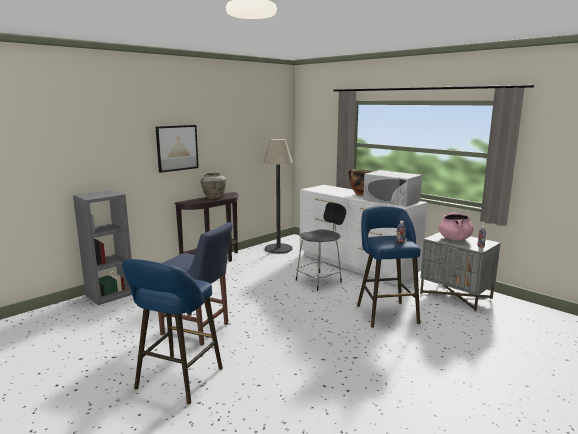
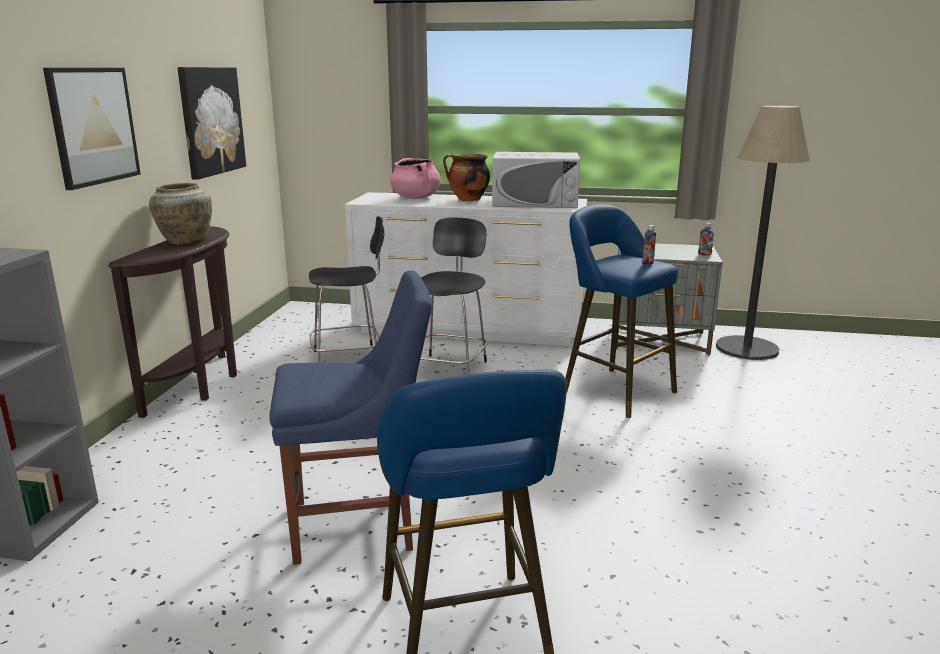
camera: 35 degrees left, 5 degrees up
floor lamp [263,139,293,254] -> floor lamp moved to [716,106,810,360]
pink cooking pot [439,212,474,241] -> pink cooking pot moved to [390,158,441,199]
none -> picture [178,67,246,180]
none -> black chair [309,216,384,363]

